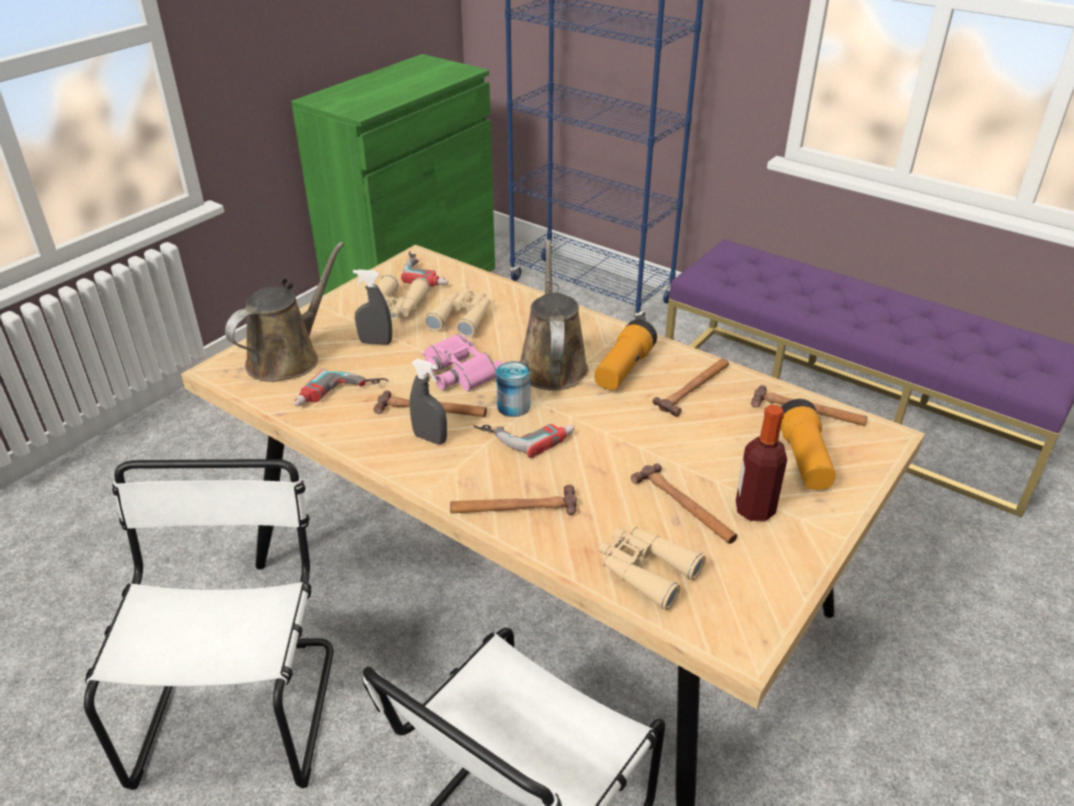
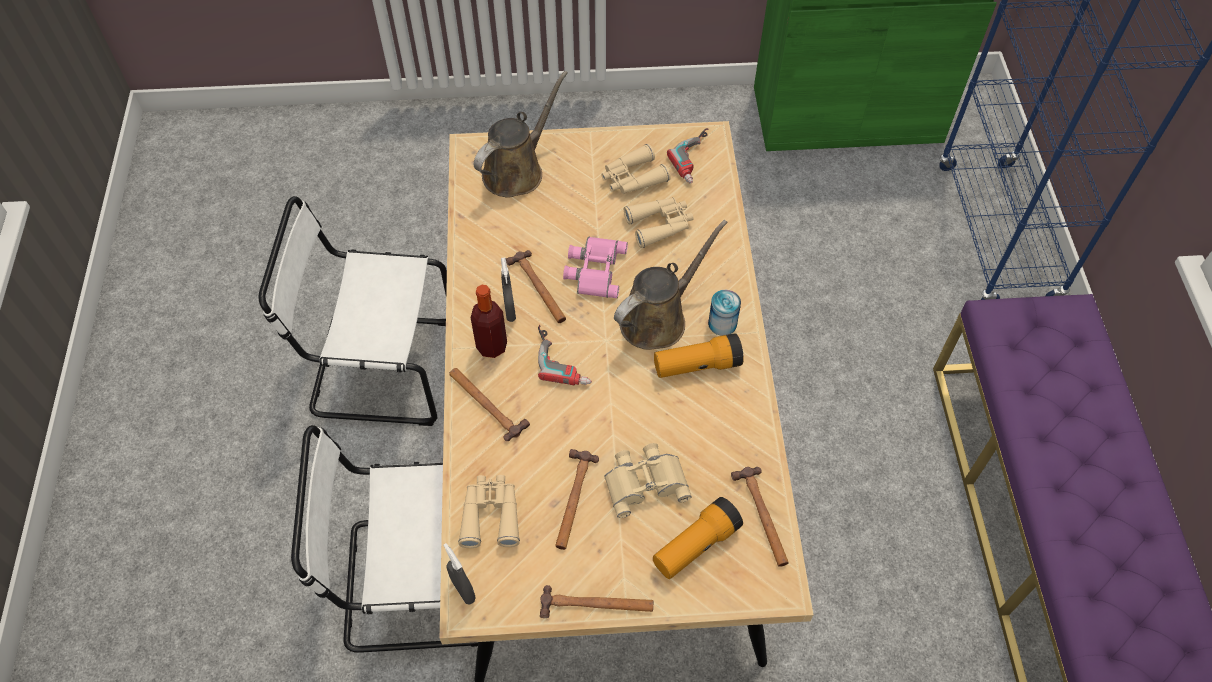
camera: 50 degrees right, 20 degrees up
white chair [84,459,333,790] -> white chair turned 135 degrees counterclockwise [258,196,447,426]
brown watering can [225,242,344,382] -> brown watering can turned 45 degrees counterclockwise [474,71,568,198]
power drill [294,369,388,406] -> none
grey spray bottle [353,269,392,345] -> grey spray bottle moved to [443,543,476,604]
can [496,361,530,417] -> can moved to [708,290,741,336]
hammer [653,358,729,417] -> hammer moved to [540,585,653,618]
bottle [736,405,787,522] -> bottle moved to [471,285,507,358]
none -> beige binoculars [604,443,692,518]

